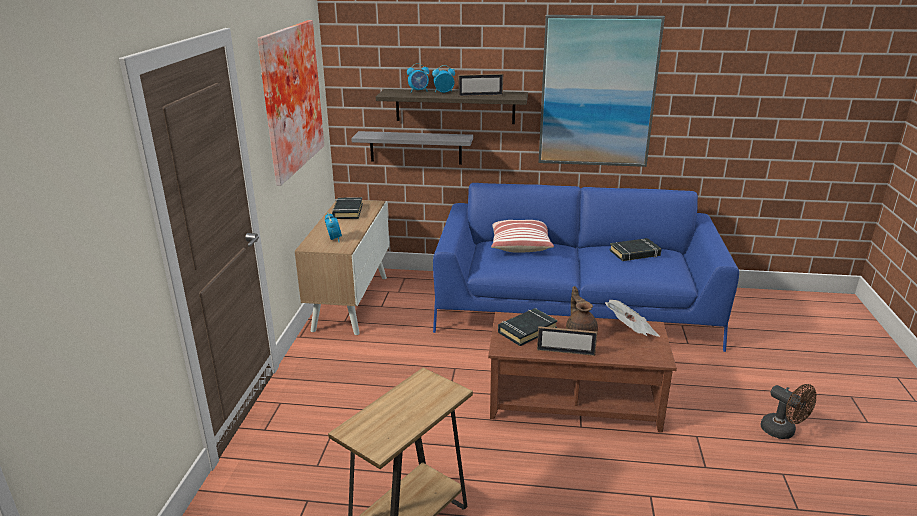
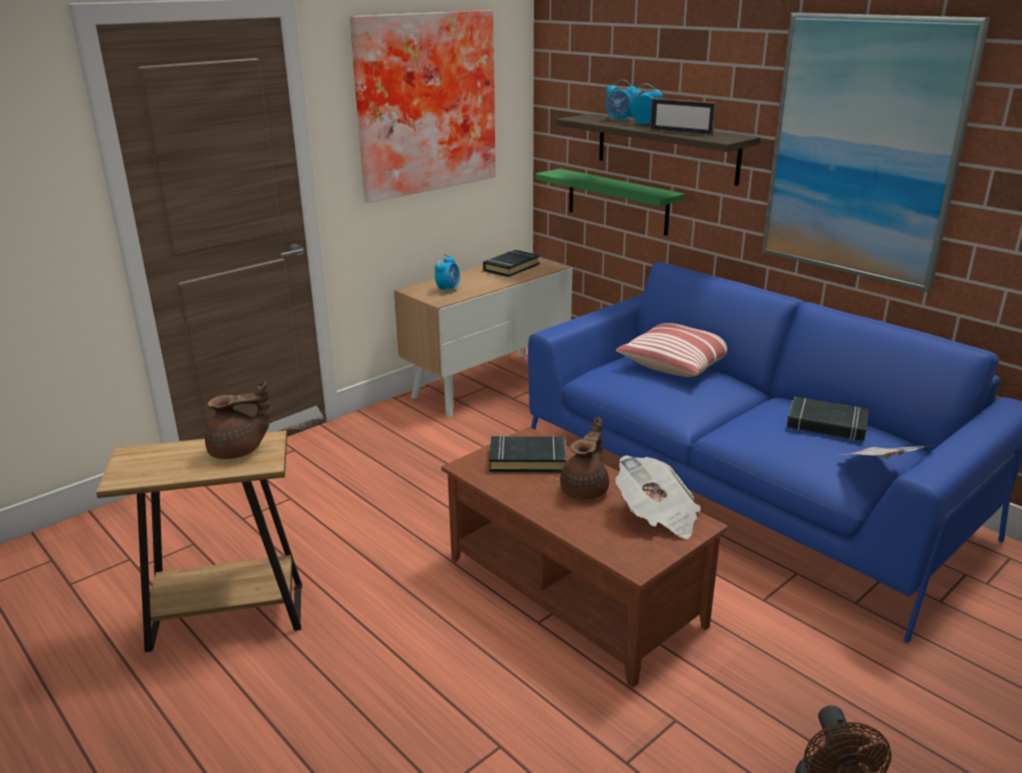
camera: 40 degrees right, 0 degrees up
grey shelf [351,131,473,165] -> green shelf [535,169,685,236]
picture frame [537,326,597,356] -> none
none -> brown teapot [205,381,271,459]
none -> newspaper [843,446,926,459]

